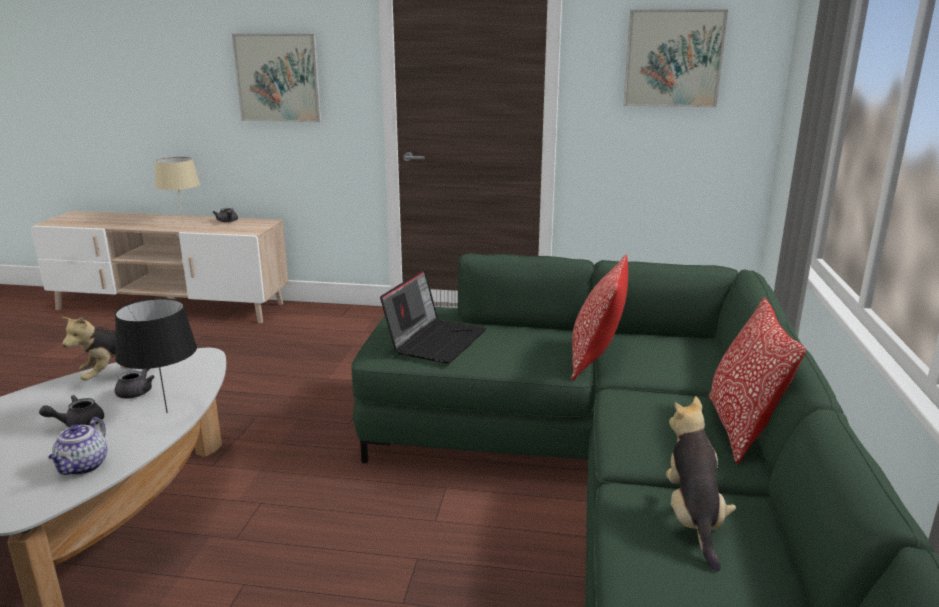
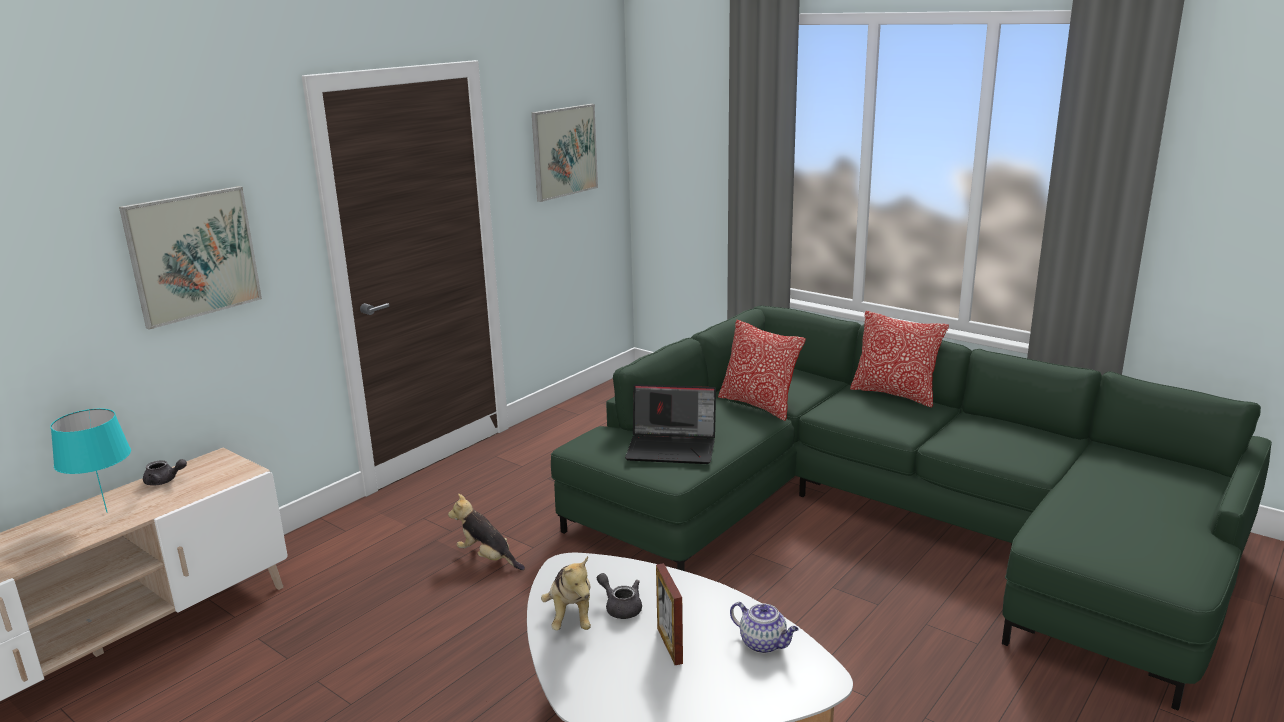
camera: 60 degrees left, 0 degrees up
grey teapot [39,395,104,427] -> picture frame [656,563,683,665]
black table lamp [115,298,197,413] -> none
beige table lamp [155,157,200,223] -> turquoise table lamp [51,409,131,513]
laptop [380,269,486,364] -> laptop turned 135 degrees clockwise [625,384,716,464]
plush toy [666,396,736,572] -> plush toy moved to [448,494,525,570]

